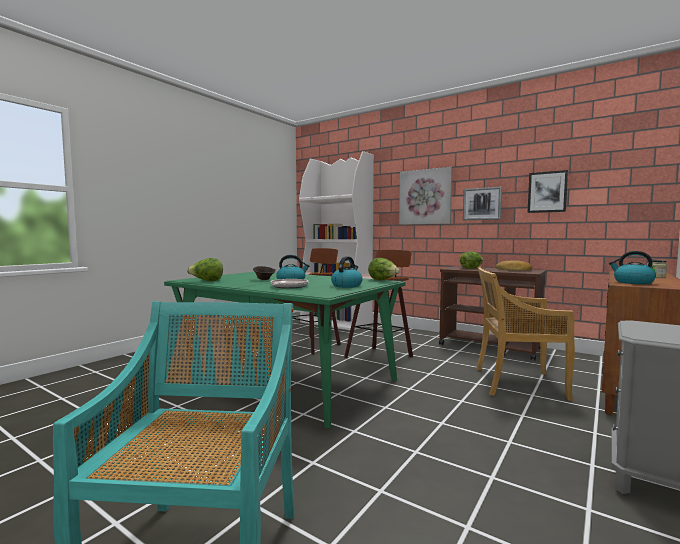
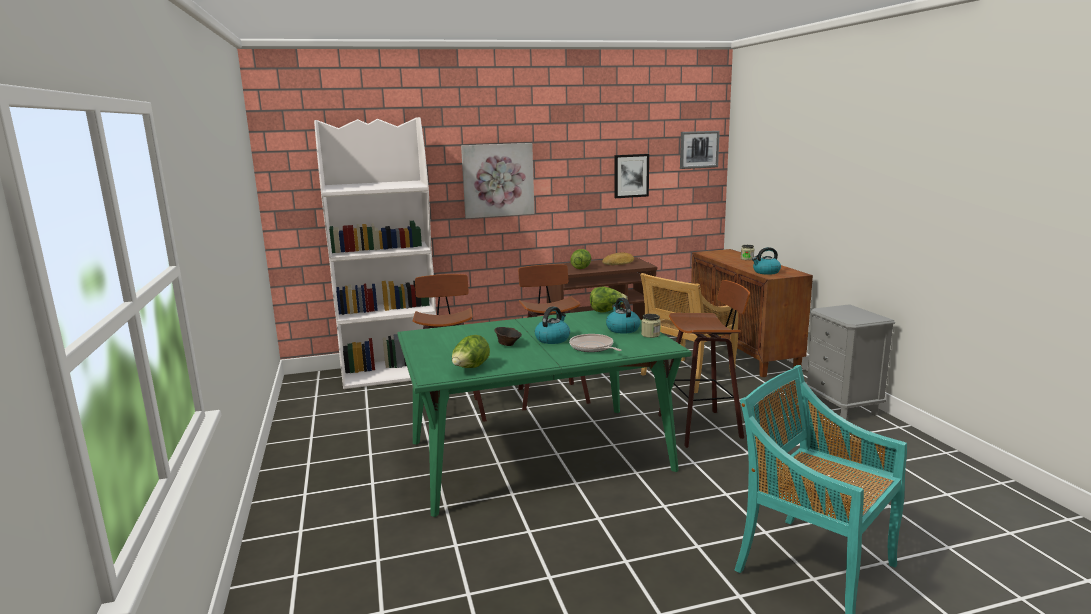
camera: 50 degrees left, 10 degrees up
picture [463,187,502,220] -> picture moved to [680,131,720,169]
none -> jar [641,314,661,338]
none -> stool [658,280,750,448]

